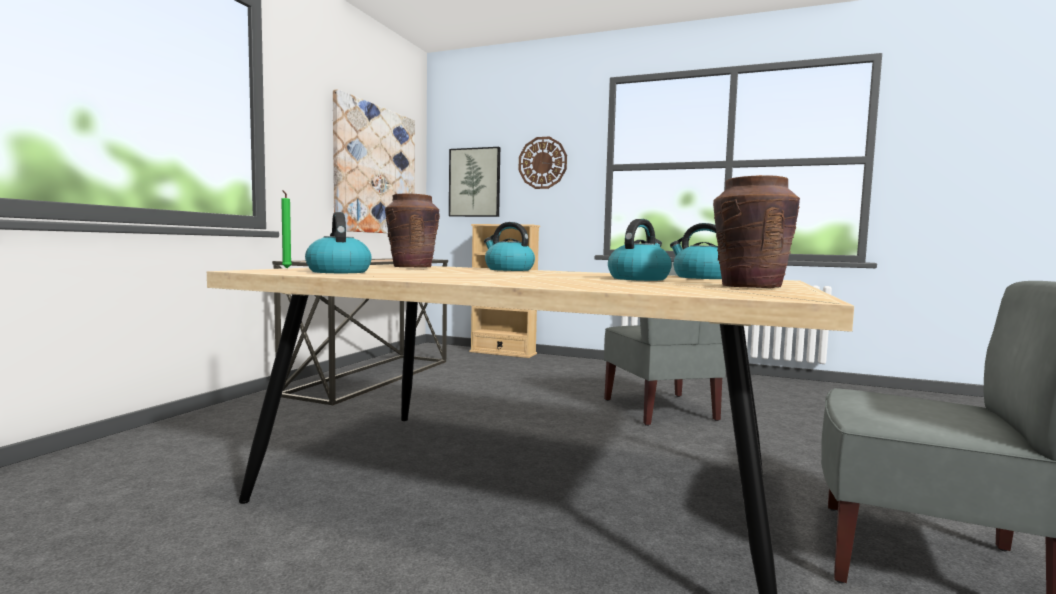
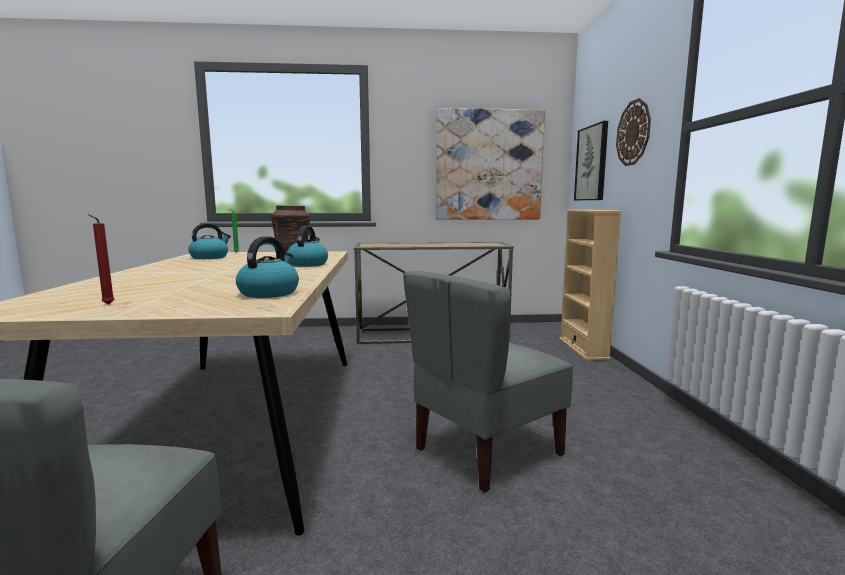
camera: 65 degrees right, 5 degrees up
kettle [608,219,672,281] -> none
brown vase [713,175,800,288] -> red candle [88,214,114,305]

